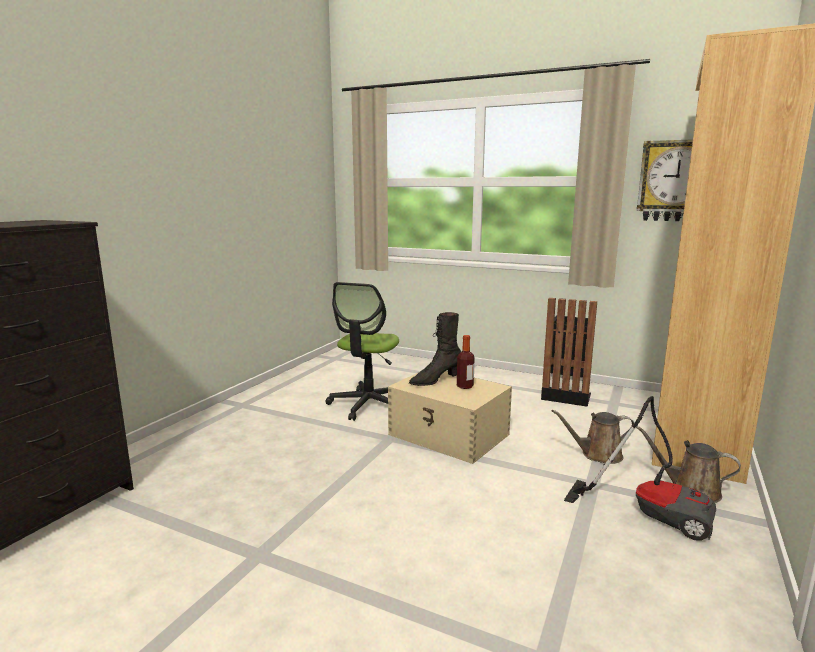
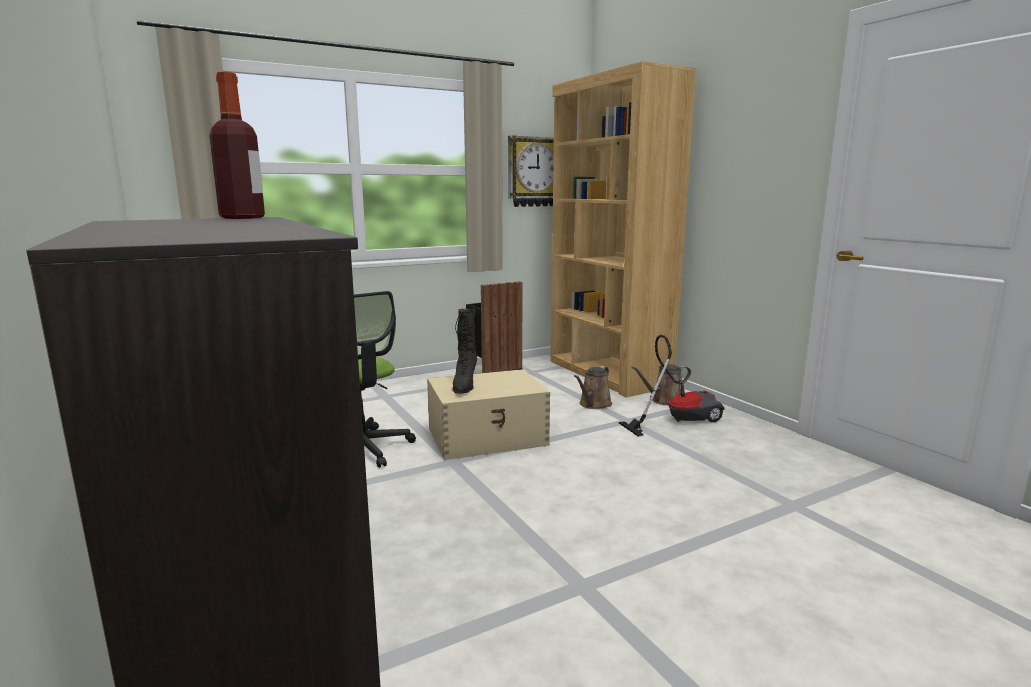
camera: 55 degrees left, 0 degrees up
bottle [457,335,475,389] -> bottle moved to [209,72,265,219]

